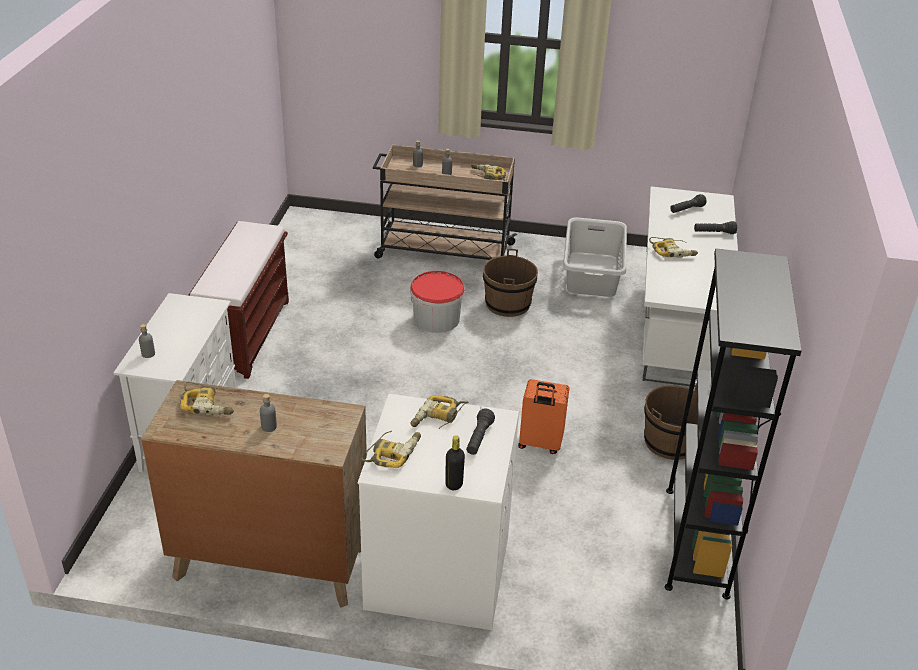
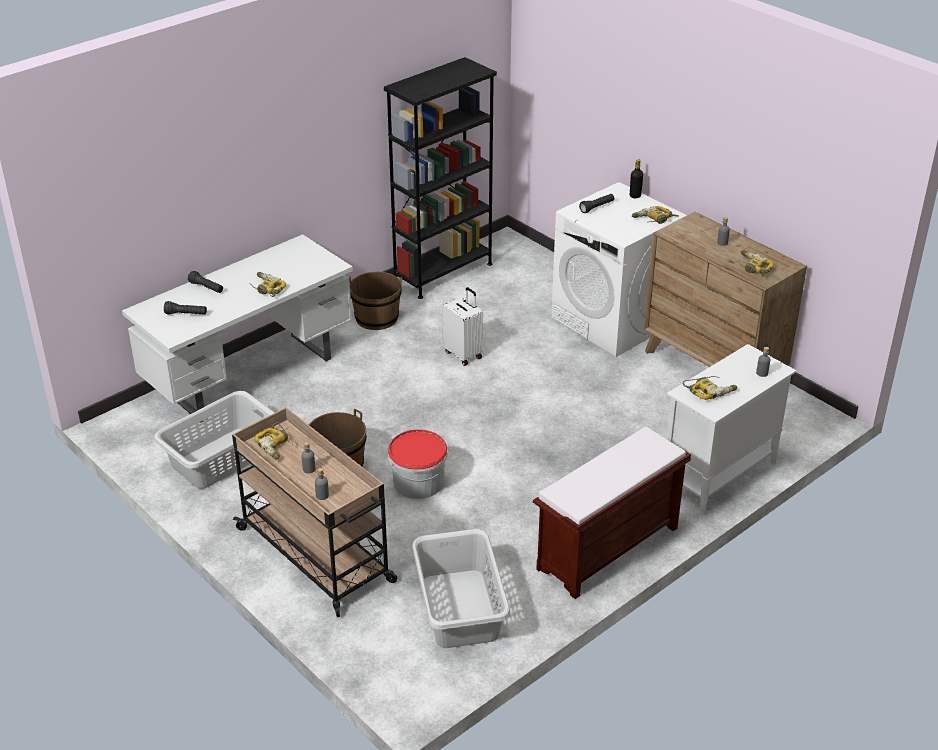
camera: 140 degrees left, 0 degrees up
power drill [411,395,469,429] -> power drill moved to [683,376,737,400]
orange suitcase [518,379,569,454] -> white suitcase [442,287,483,366]
none -> grey laundry basket [412,529,510,648]

